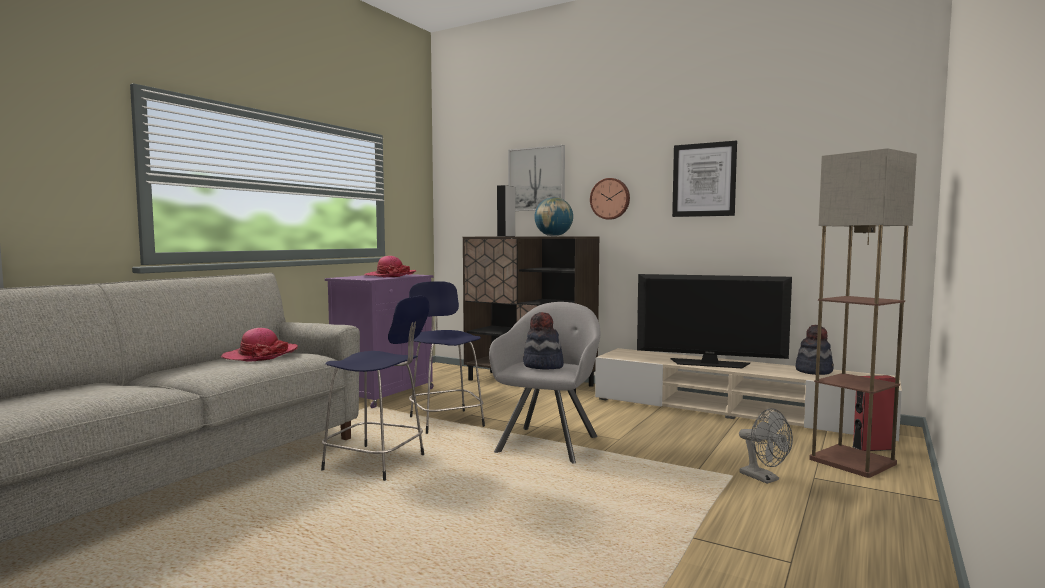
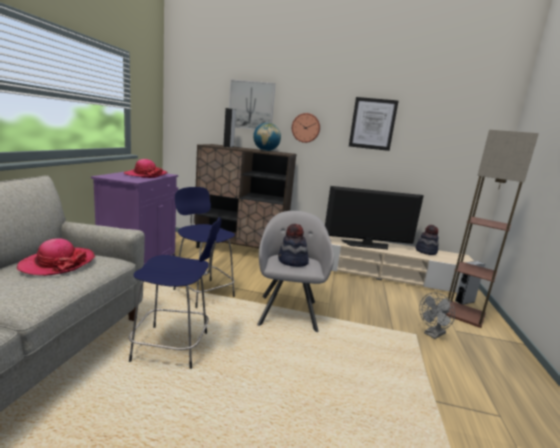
camera: 20 degrees left, 10 degrees up
grey fan [739,408,793,484] -> grey fan turned 105 degrees clockwise [419,293,455,339]
red speaker [852,375,895,451] -> grey speaker [455,261,485,305]

